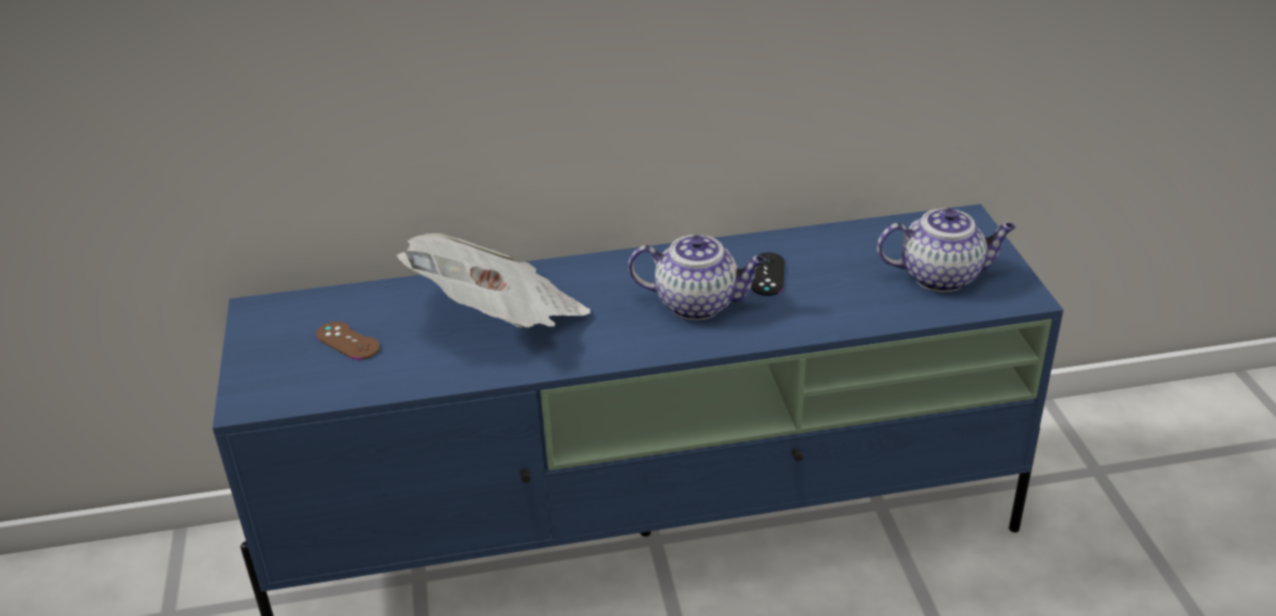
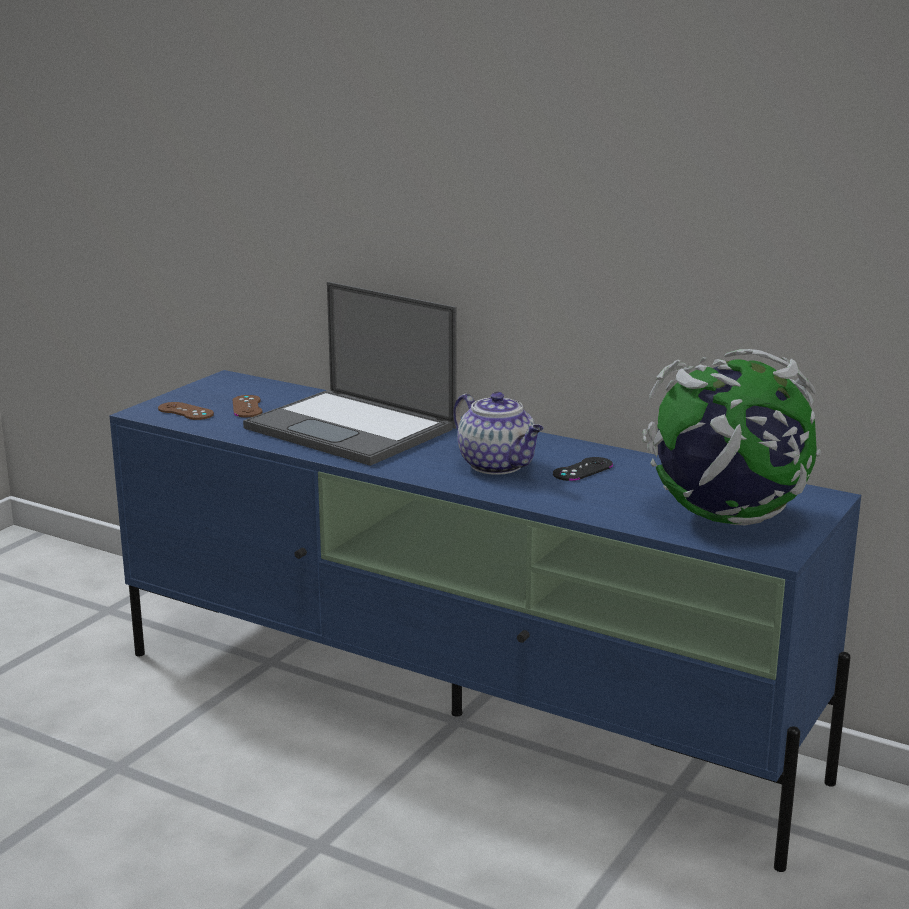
camera: 40 degrees right, 15 degrees down
newspaper [396,233,590,329] -> laptop [243,282,456,466]
teapot [877,208,1016,292] -> globe [642,349,821,525]
none -> brown game controller [158,402,214,420]

